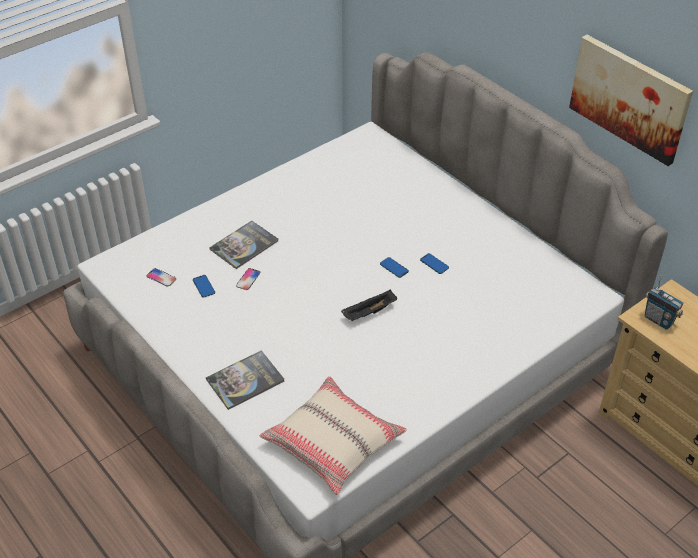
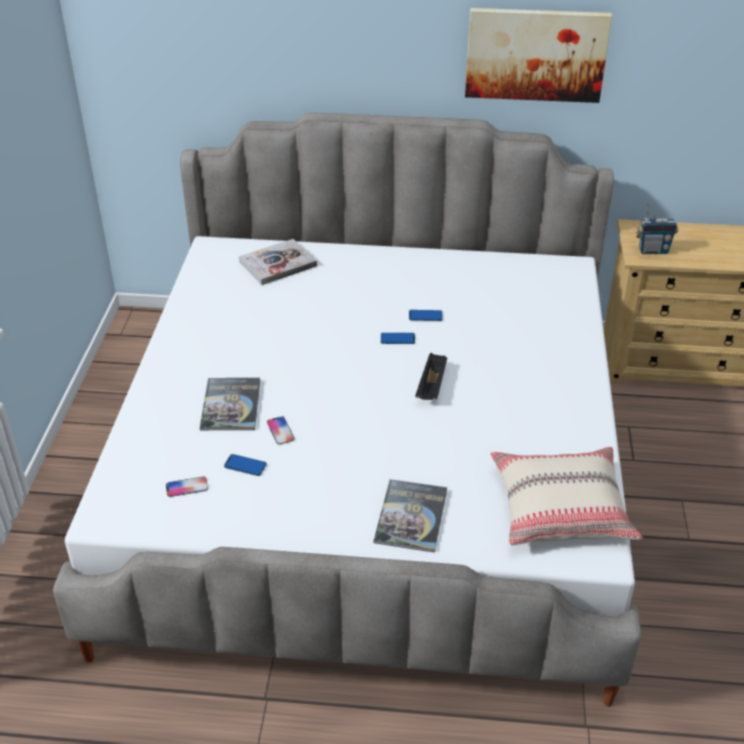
camera: 45 degrees left, 5 degrees down
none -> book [239,239,317,285]

